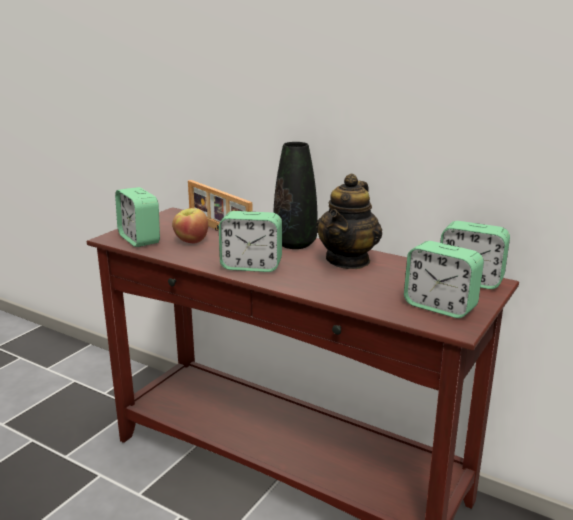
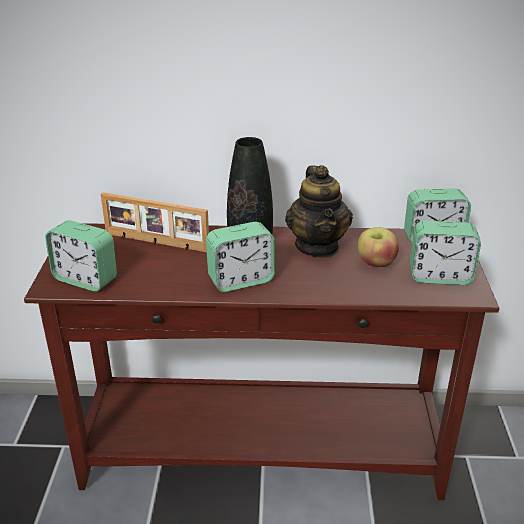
camera: 30 degrees left, 10 degrees up
apple [172,208,208,243] -> apple moved to [358,227,399,267]

